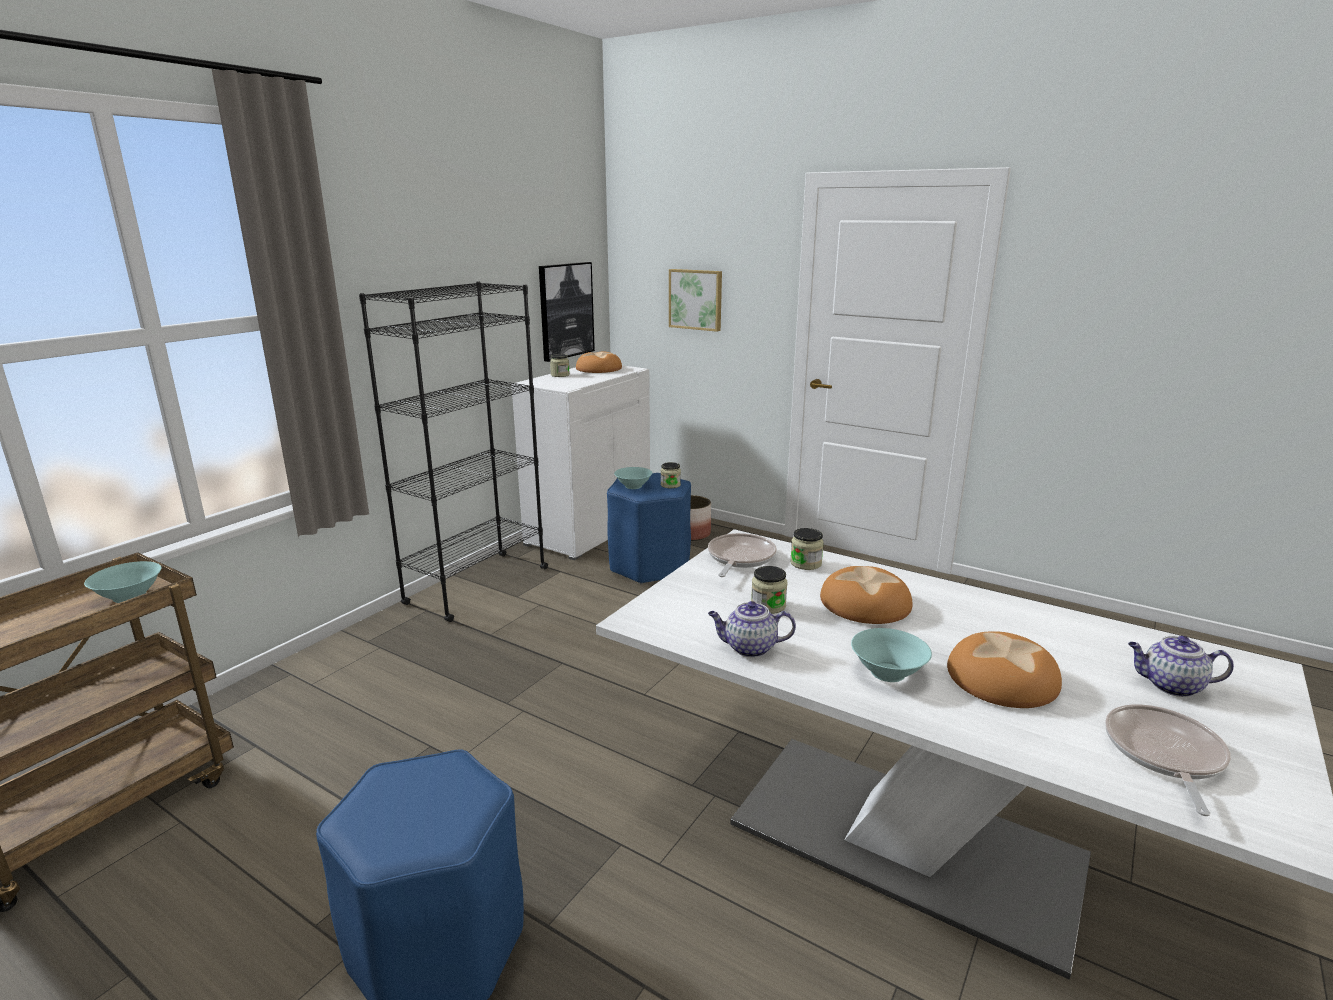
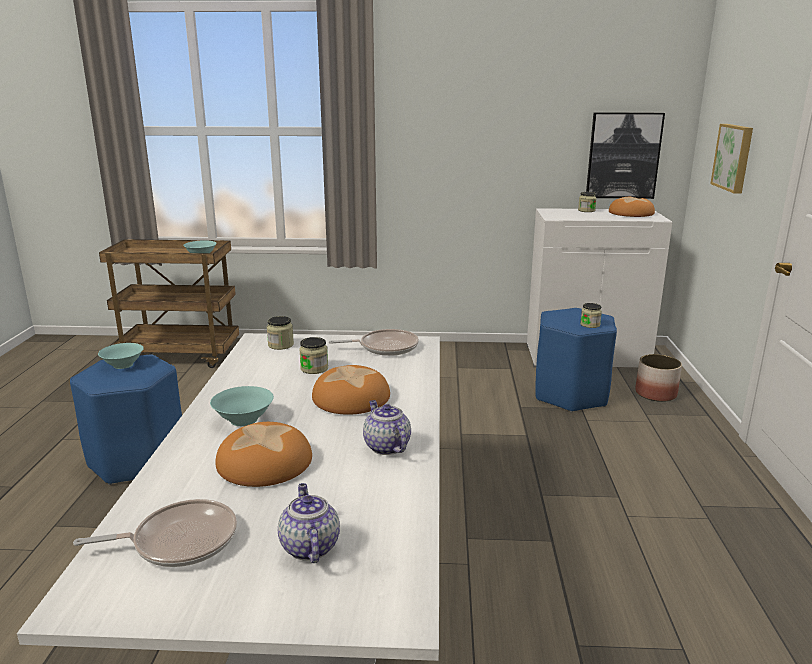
camera: 60 degrees right, 0 degrees up
black bookcase [359,282,548,622] -> none
turquoise bowl [614,467,652,489] -> turquoise bowl moved to [98,343,144,369]
teapot [708,601,796,657] -> teapot moved to [363,400,411,455]
jar [790,528,824,570] -> jar moved to [267,316,294,350]

